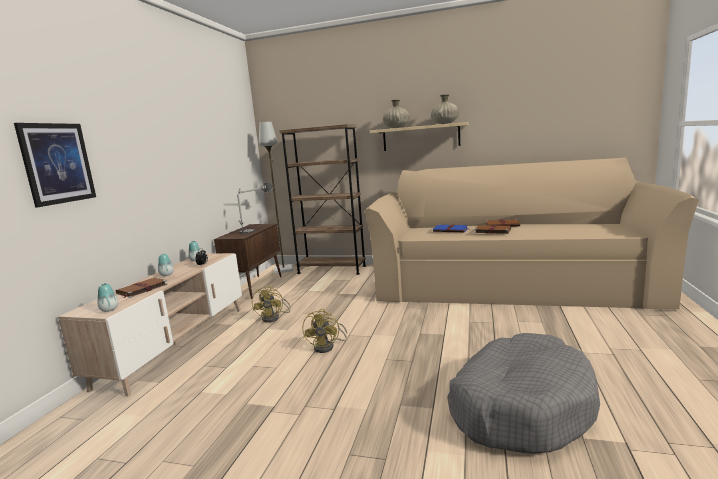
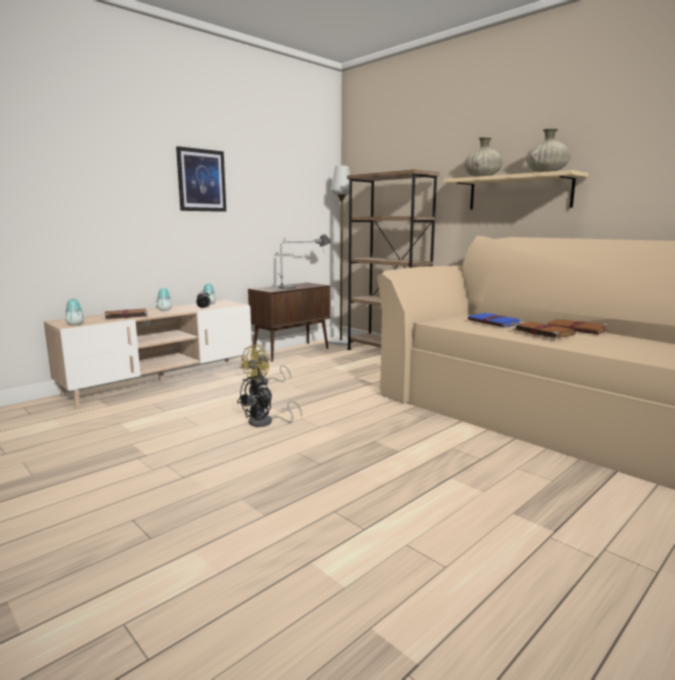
camera: 30 degrees right, 0 degrees up
picture [14,123,96,207] -> picture moved to [176,146,226,212]
yellow fan [302,309,347,353] -> black fan [237,375,302,427]
grey dog bed [447,333,600,454] -> none

